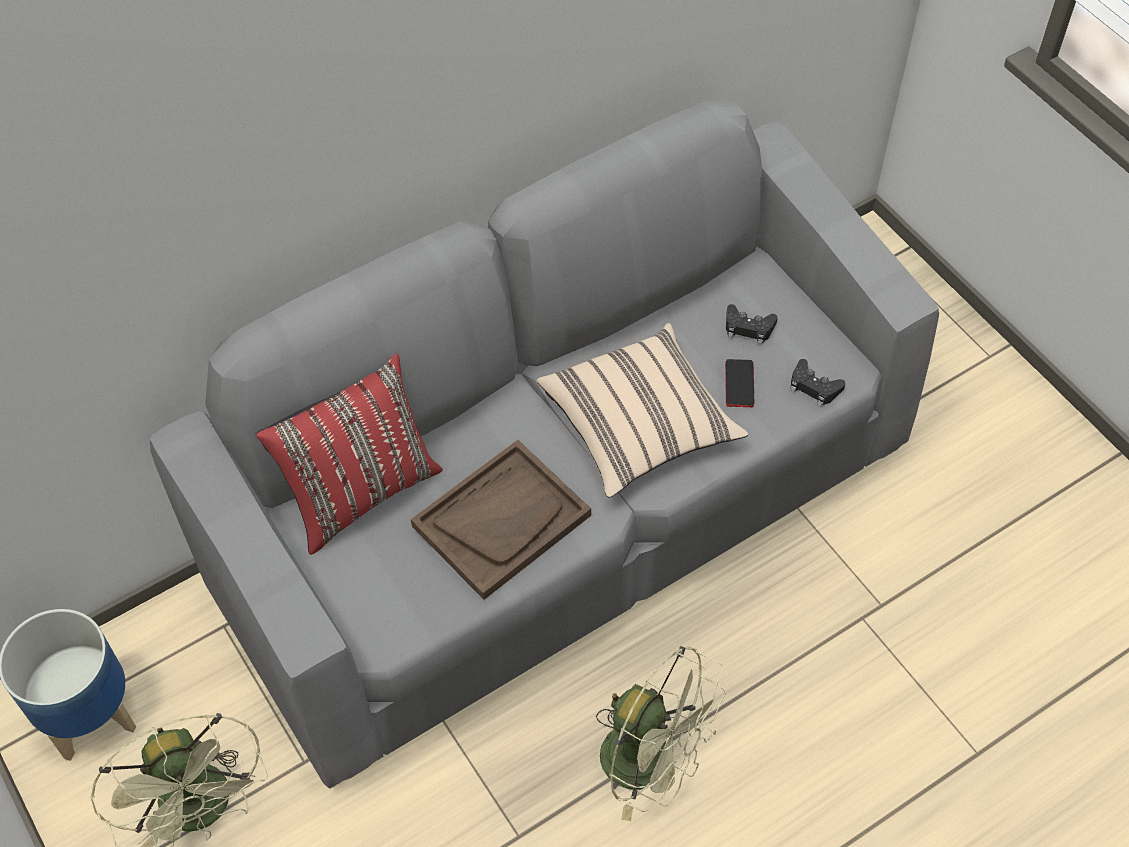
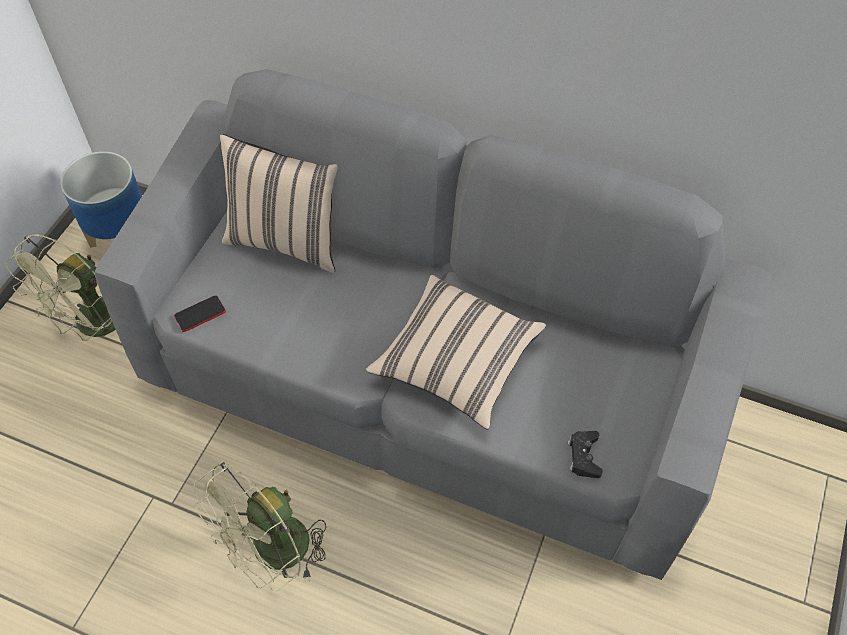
camera: 55 degrees right, 0 degrees up
red pillow [255,353,443,555] -> beige pillow [220,134,338,273]
brown tray [411,440,591,600] -> none
green fan [596,646,726,821] -> green fan turned 45 degrees clockwise [193,462,327,591]
phone [725,359,754,407] -> phone moved to [174,295,226,332]
black game controller [726,304,778,344] -> none

